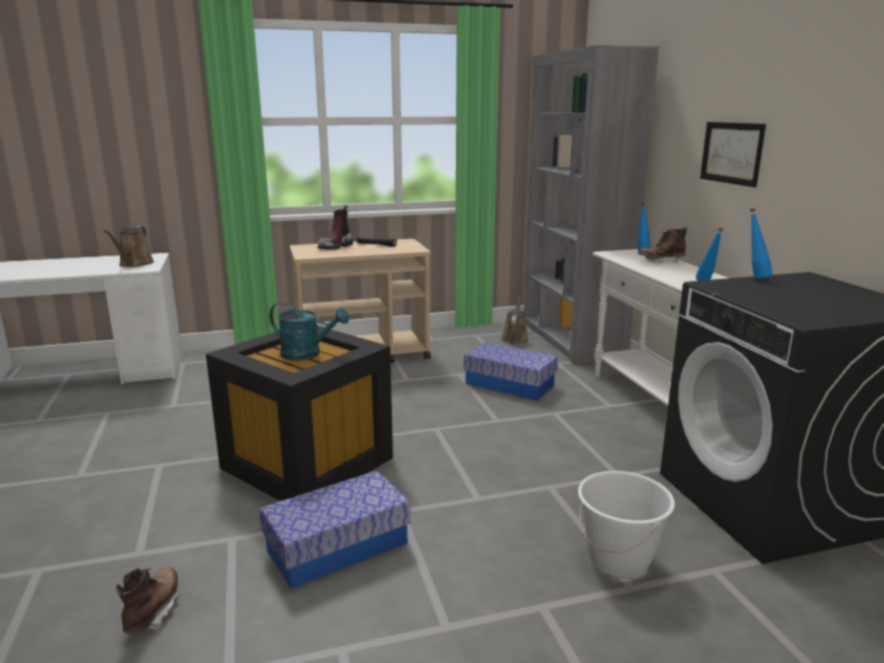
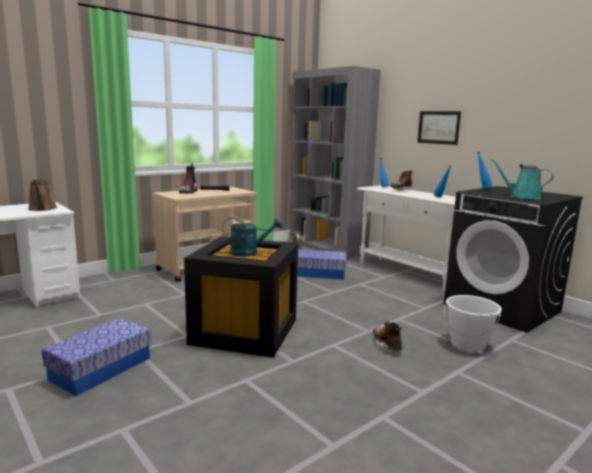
camera: 25 degrees left, 5 degrees down
brown boot [116,567,179,634] -> brown boot moved to [373,321,402,352]
storage box [259,471,410,589] -> storage box moved to [42,318,151,396]
none -> turquoise watering can [491,159,554,199]

